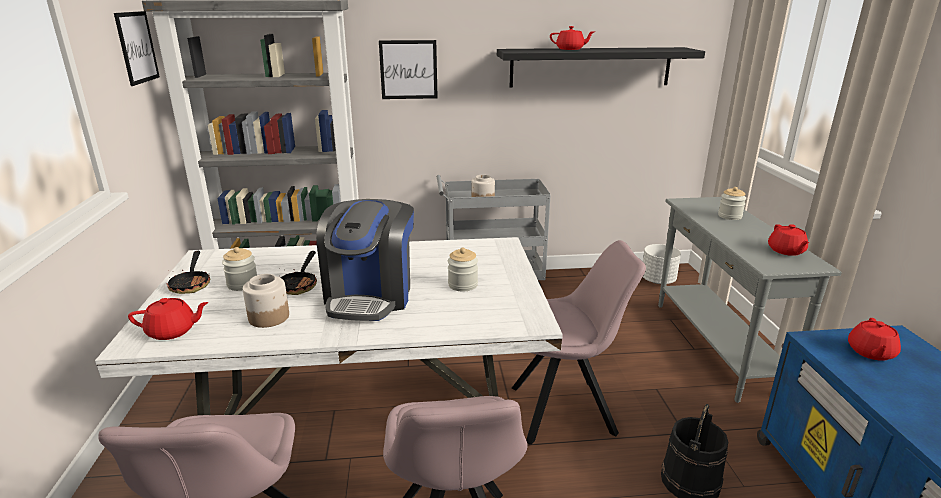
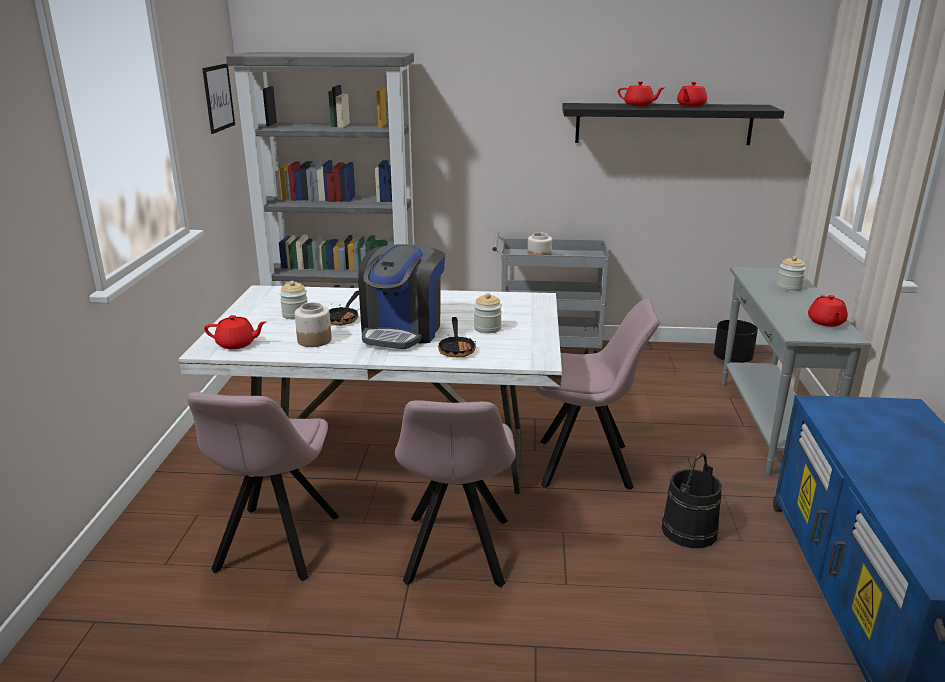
camera: 10 degrees right, 0 degrees up
frying pan [166,251,210,294] -> frying pan moved to [438,317,476,358]
picture [379,40,438,99] -> none
white planter [643,244,681,284] -> black planter [714,320,758,363]
red teapot [848,318,901,361] -> red teapot moved to [677,82,707,107]

